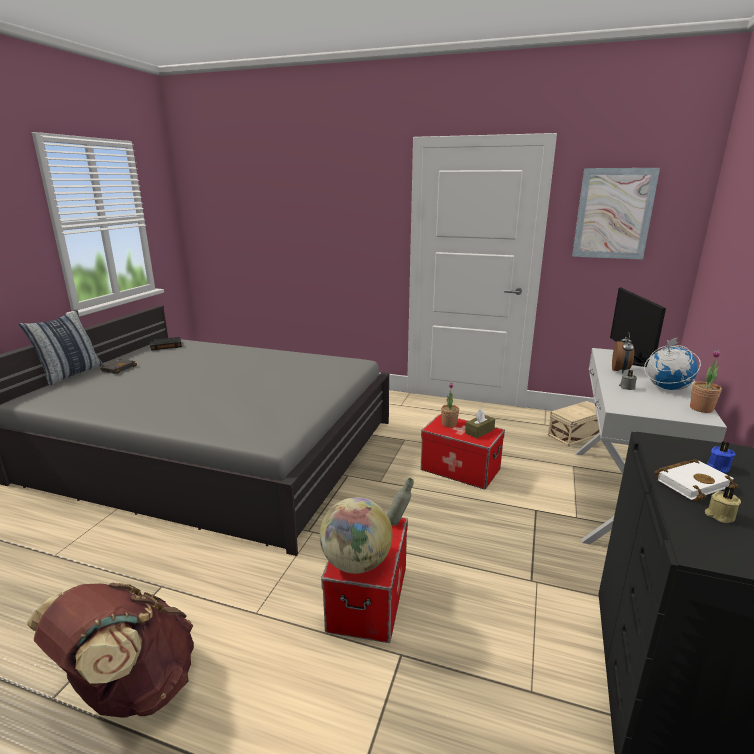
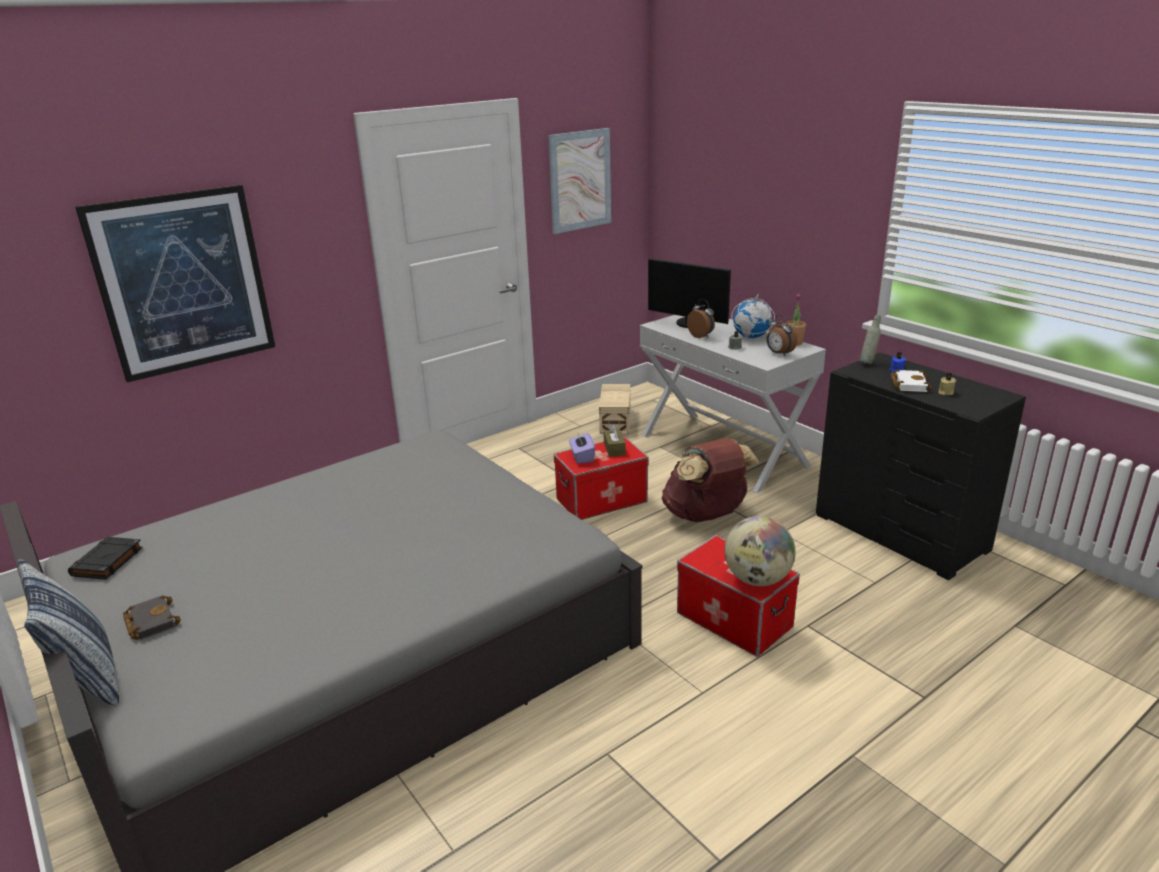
camera: 55 degrees left, 5 degrees up
brown backpack [27,583,194,718] -> brown backpack moved to [662,438,760,522]
grey bottle [387,478,414,526] -> grey bottle moved to [860,315,881,364]
potted plant [441,383,459,428] -> purple tissue box [569,432,595,464]
none -> picture [75,185,275,382]
none -> alarm clock [767,315,797,356]

